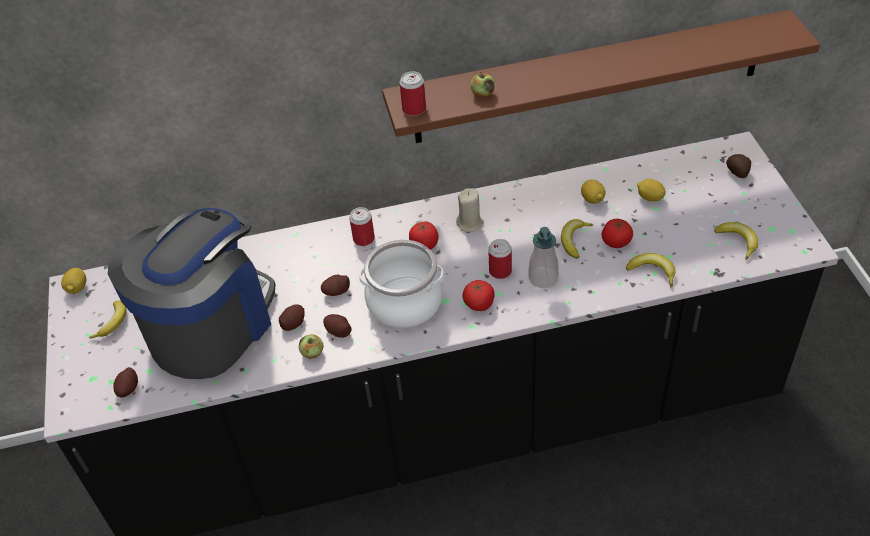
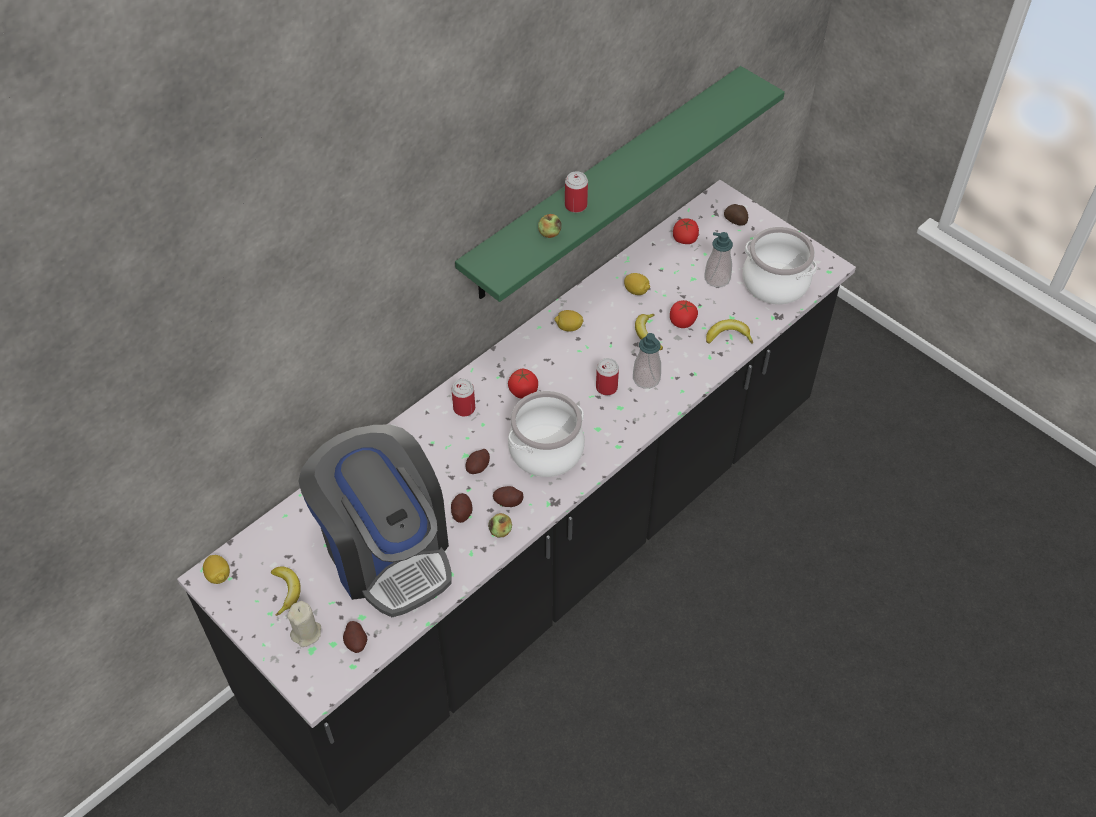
camera: 35 degrees left, 5 degrees up
coffee machine [108,208,276,379] -> coffee machine turned 150 degrees clockwise [298,424,451,617]
brown shelf [382,10,820,143] -> green shelf [455,66,785,302]
can [399,71,426,116] -> can moved to [565,171,588,213]
beige candle [456,188,484,232] -> beige candle moved to [287,601,321,647]
tomato [463,280,495,311] -> tomato moved to [673,219,699,244]
lemon [637,179,666,202] -> lemon moved to [555,310,584,331]
banana [714,222,758,260] -> cooking pot [742,227,817,305]
none -> soap dispenser [704,232,733,287]

